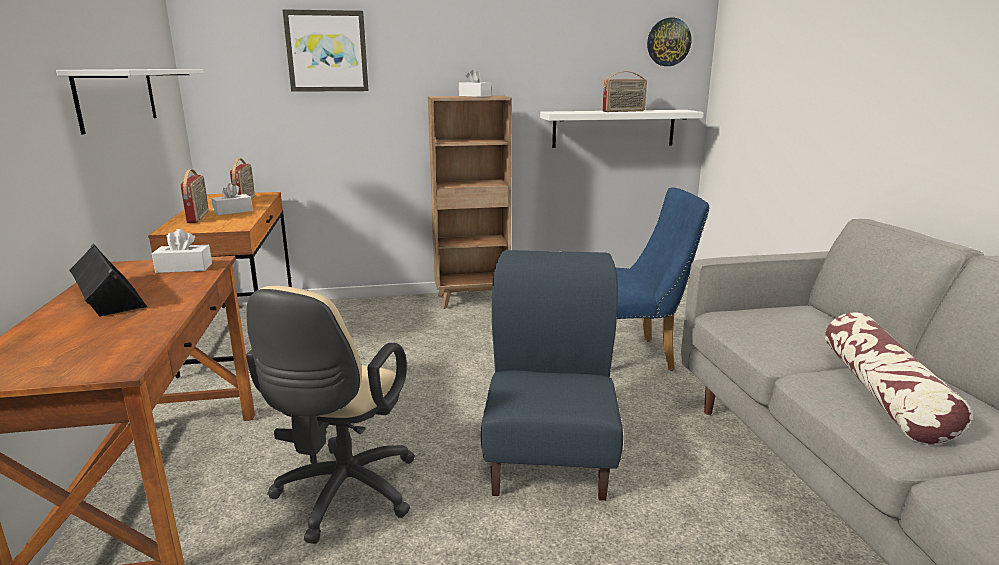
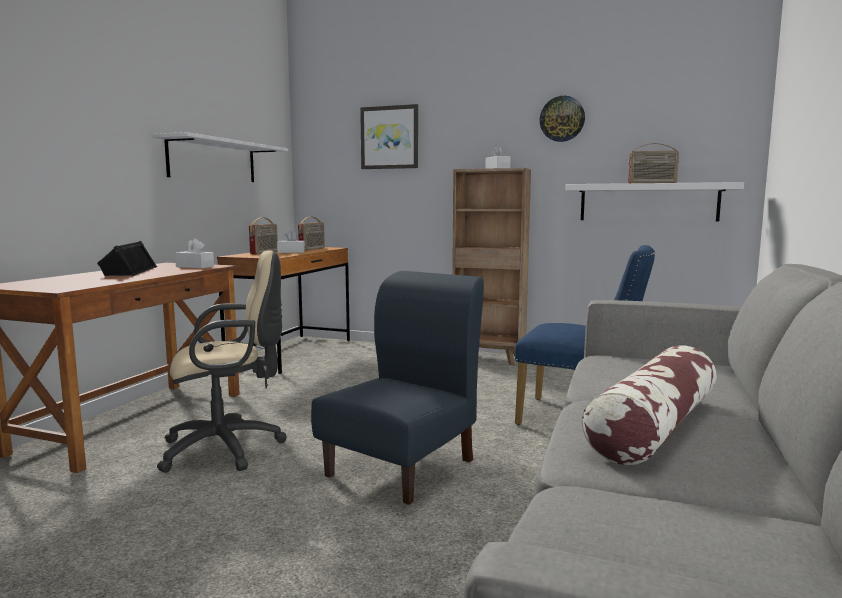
camera: 30 degrees right, 10 degrees down
beige office chair [246,286,415,544] -> beige office chair turned 150 degrees counterclockwise [157,250,287,473]
wall clock [647,18,691,66] -> wall clock moved to [540,96,585,142]

